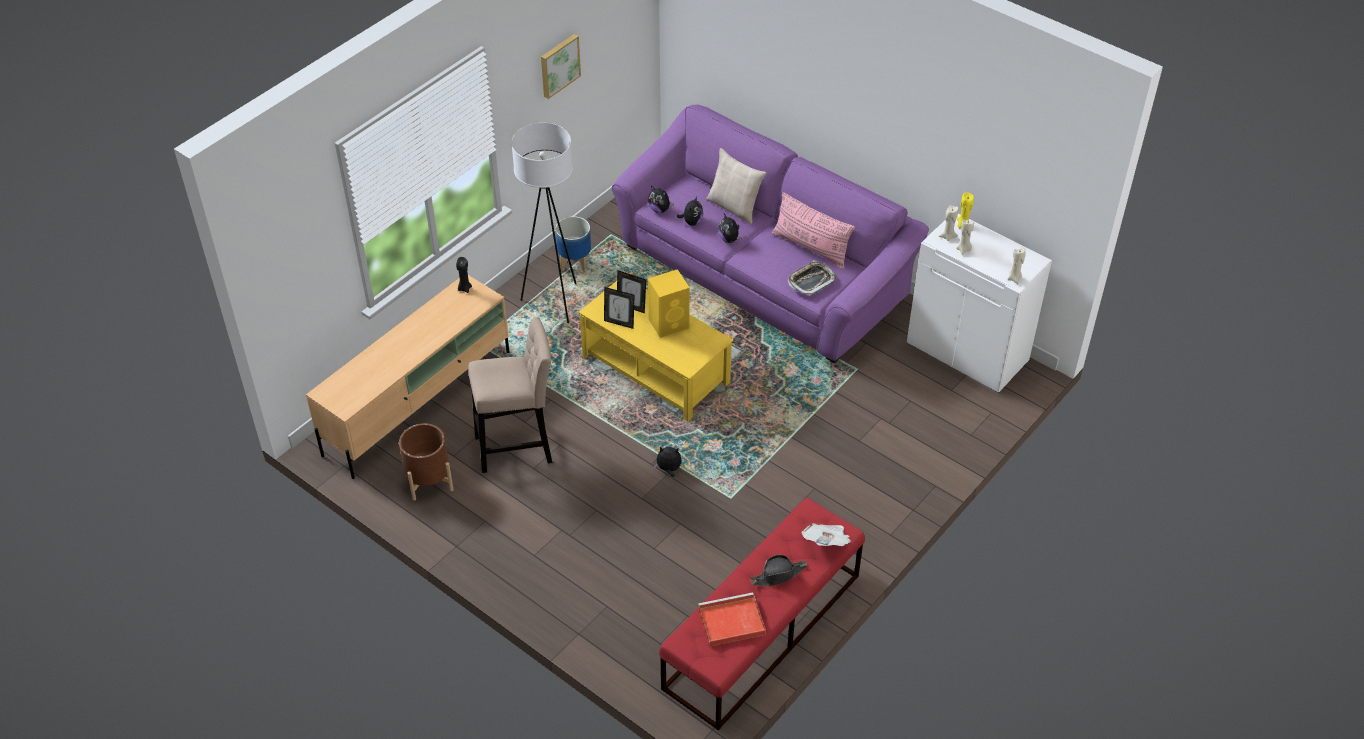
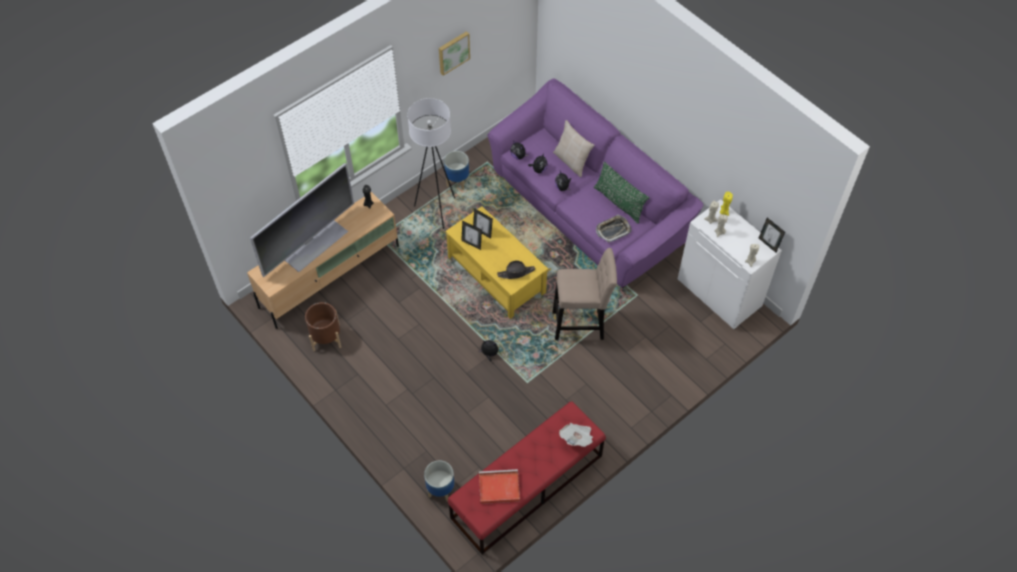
camera: 10 degrees right, 10 degrees up
beige stool [468,317,553,473] -> beige stool moved to [552,248,617,340]
yellow speaker [648,269,690,338] -> none
black hat [750,555,808,586] -> black hat moved to [497,261,535,279]
pink pillow [772,192,855,269] -> green pillow [594,162,649,224]
none -> television [250,163,354,277]
none -> planter [424,460,454,502]
none -> picture frame [759,218,785,253]

